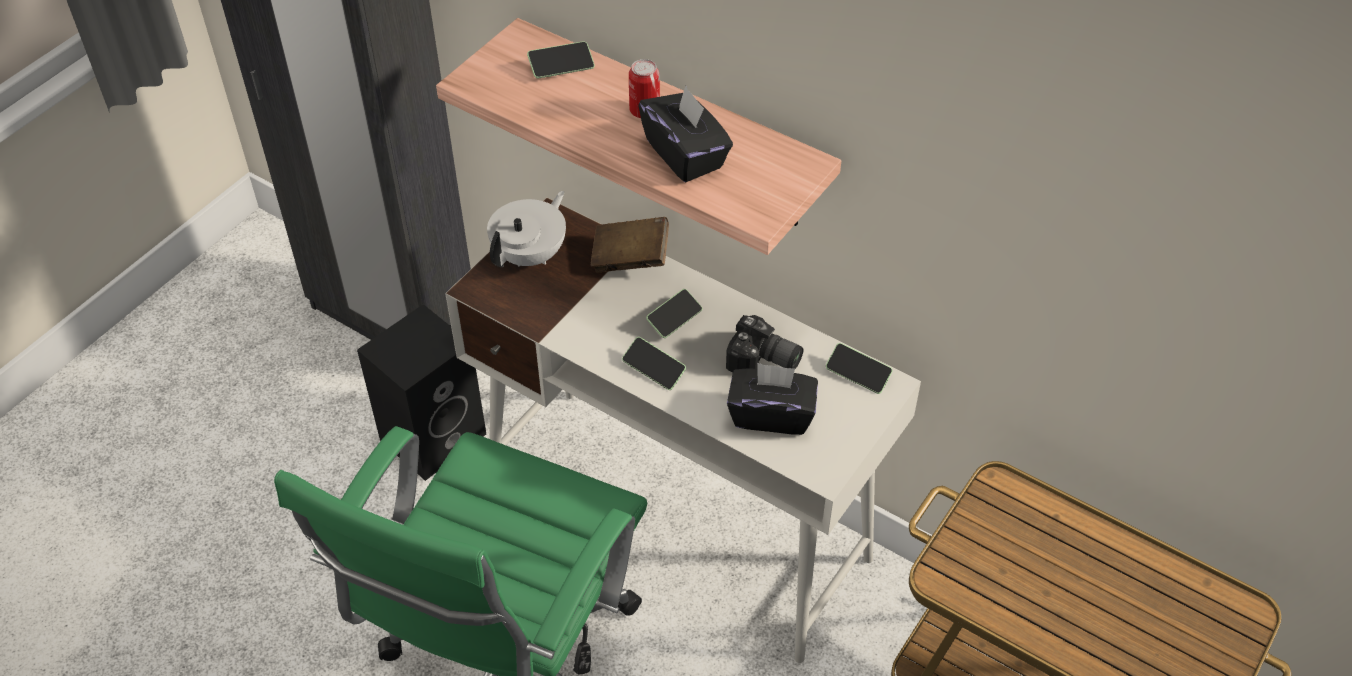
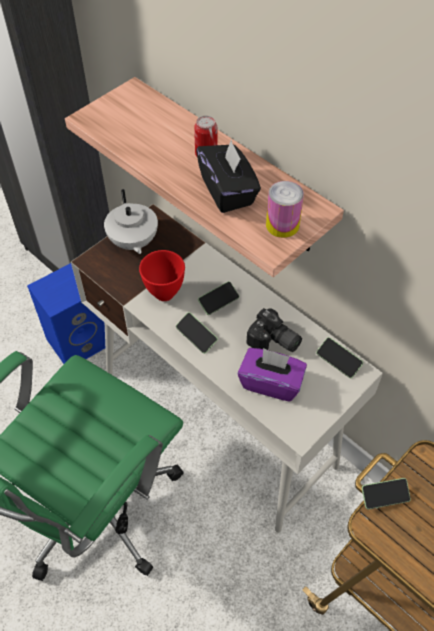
camera: 10 degrees right, 5 degrees up
black speaker [357,304,486,481] -> blue speaker [27,263,105,364]
white teapot [487,191,566,267] -> white teapot turned 120 degrees clockwise [104,189,158,254]
phone [527,41,595,78] -> phone moved to [362,478,411,509]
brown book [591,217,669,273] -> none
black tissue box [727,363,818,435] -> purple tissue box [238,348,307,402]
none -> red bowl [139,250,185,301]
none -> can [266,181,304,238]

